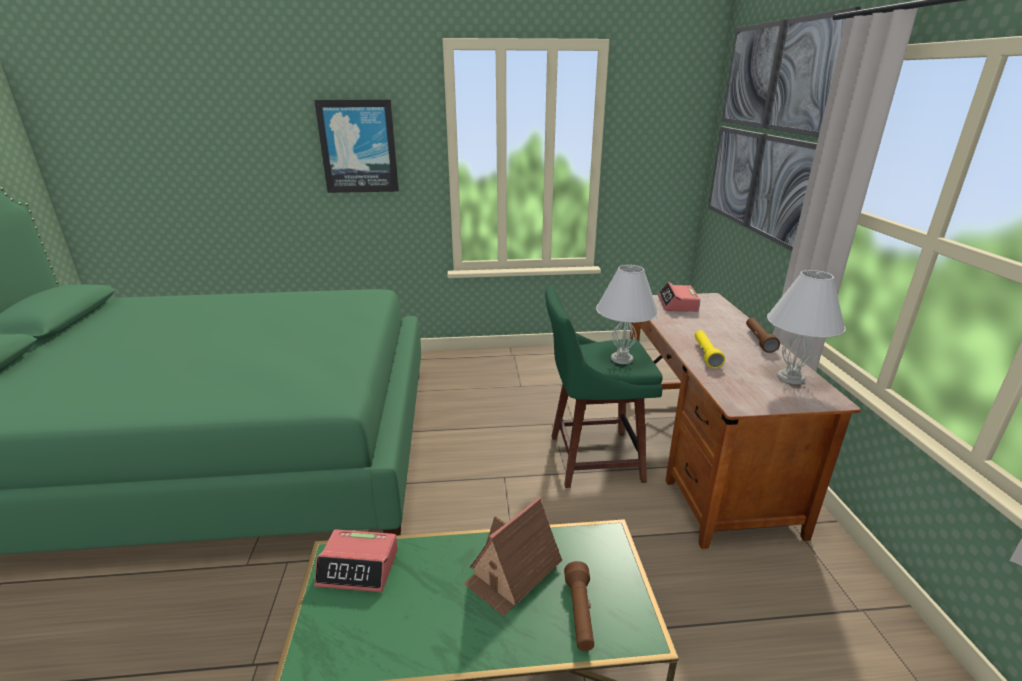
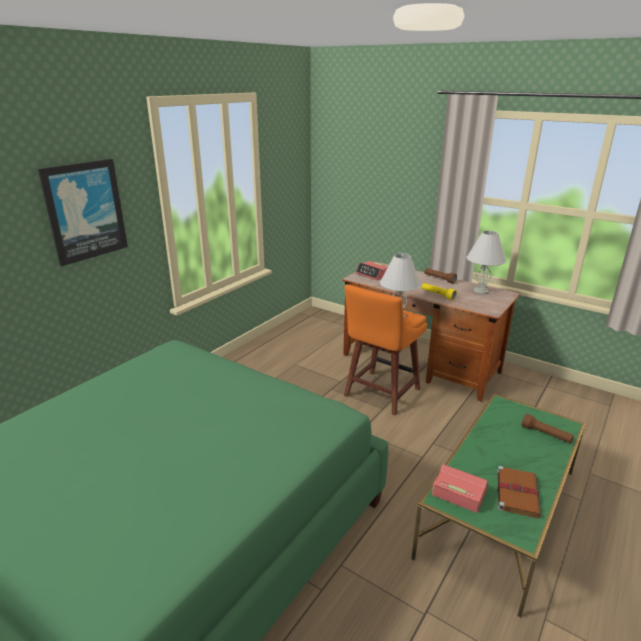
camera: 50 degrees left, 0 degrees up
alarm clock [314,529,398,592] -> alarm clock turned 105 degrees counterclockwise [432,464,488,513]
toy house [463,496,562,616] -> none
green stool [545,286,663,488] -> orange stool [344,284,427,416]
picture [708,7,861,251] -> none
none -> brown book [497,466,541,518]

